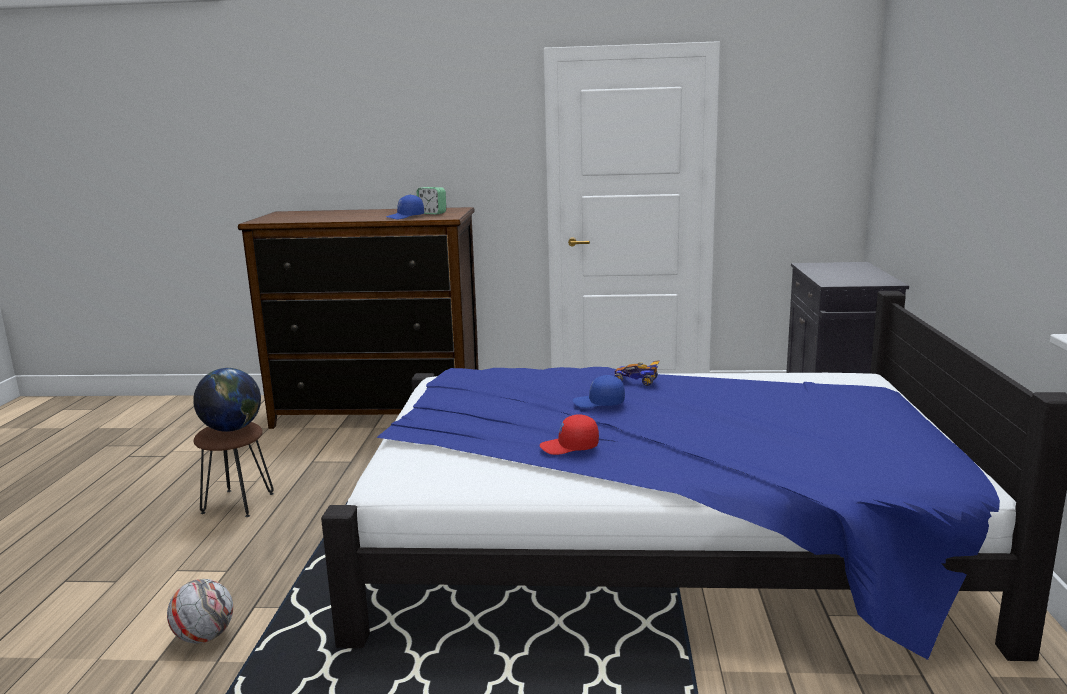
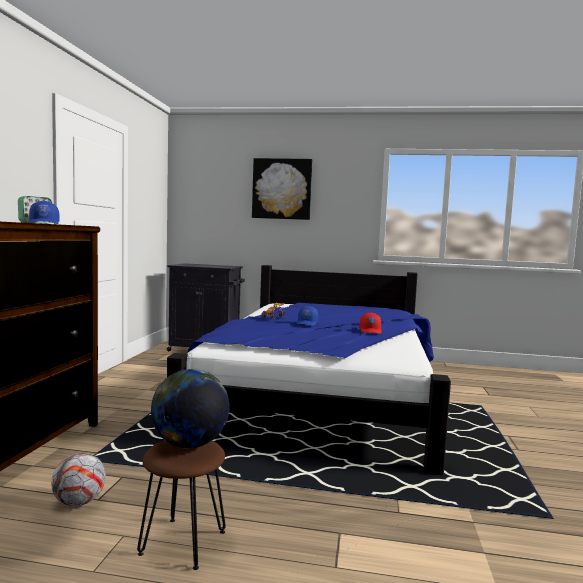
camera: 85 degrees left, 10 degrees down
football [167,579,233,643] -> football moved to [51,453,106,506]
none -> picture [252,158,312,220]

